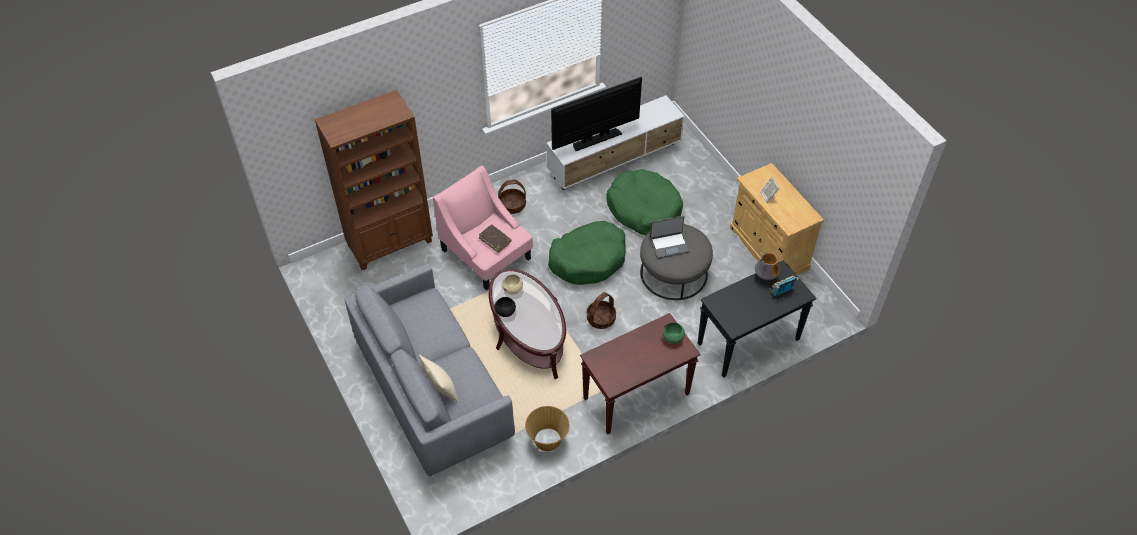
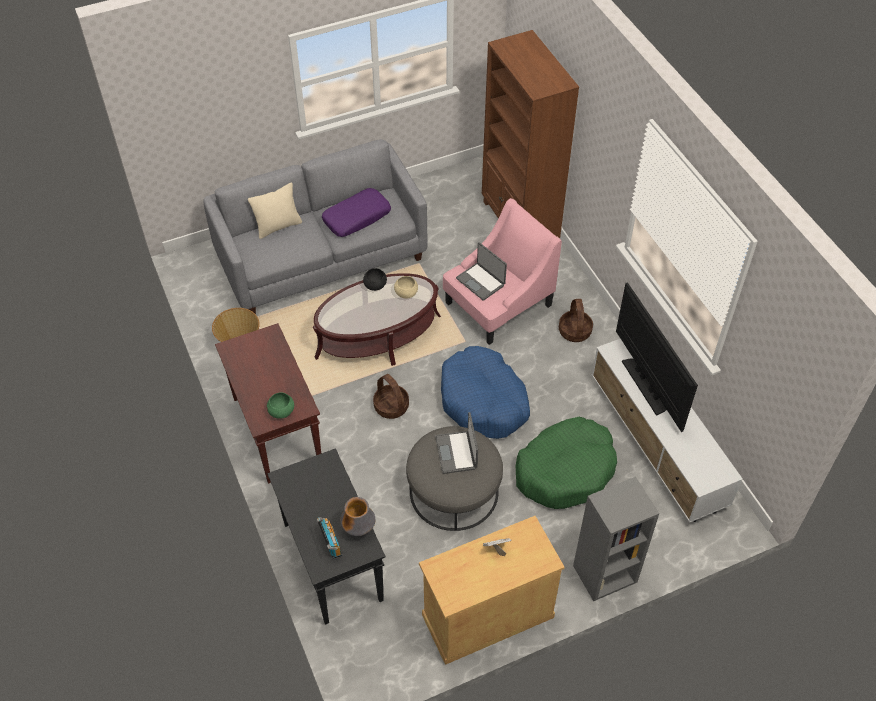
camera: 95 degrees right, 0 degrees up
brown book [479,225,512,253] -> laptop [456,242,507,301]
green dog bed [548,221,626,285] -> blue dog bed [441,346,530,439]
none -> purple pillow [322,188,391,237]
none -> grey bookcase [573,477,659,601]

